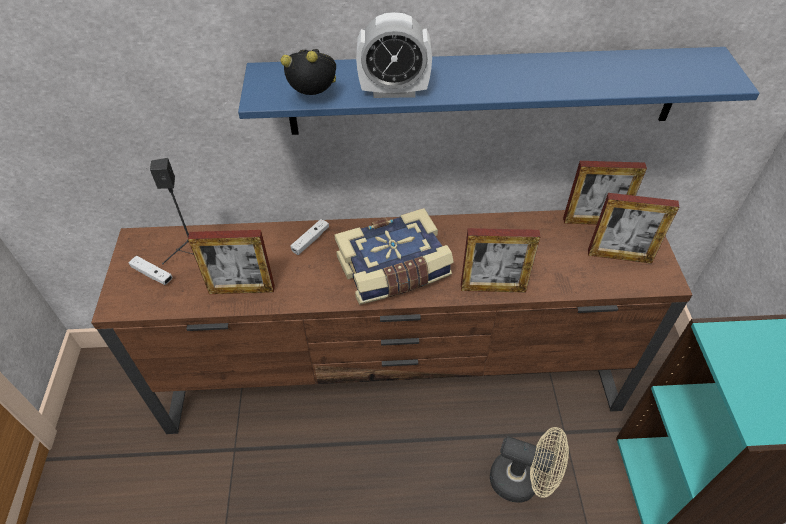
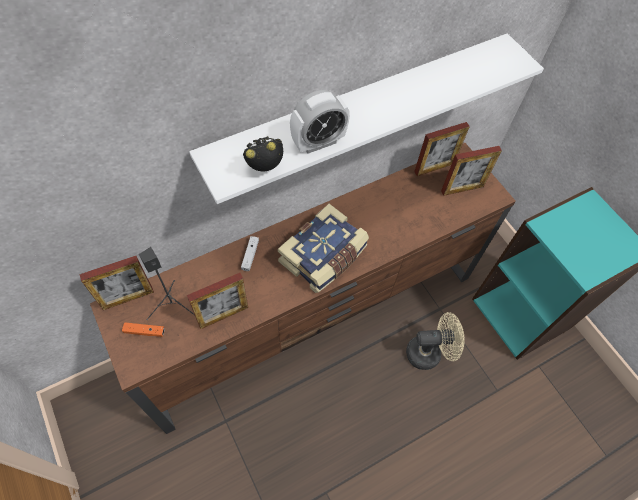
camera: 30 degrees left, 10 degrees up
white game controller [129,256,172,285] -> orange game controller [122,323,165,337]
blue shelf [238,47,760,135] -> white shelf [189,33,544,204]
picture frame [461,228,540,293] -> picture frame moved to [79,256,154,310]

